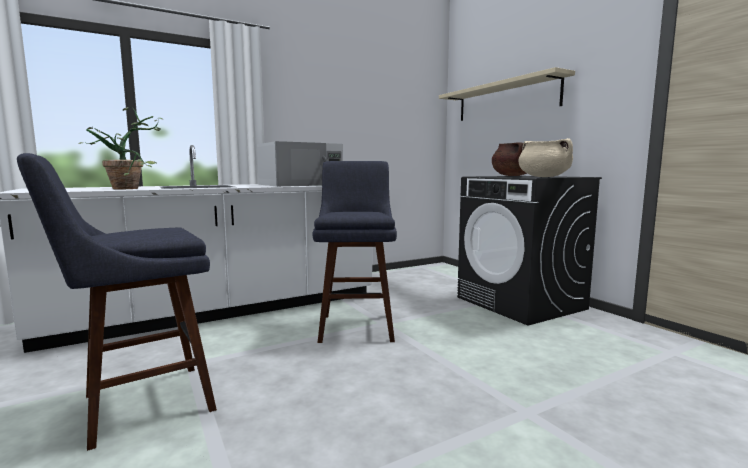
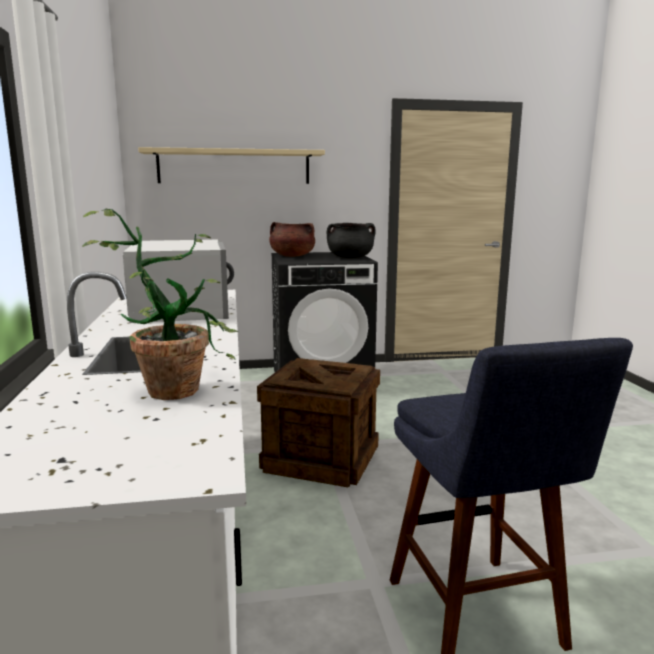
camera: 70 degrees left, 5 degrees up
blue stool [313,161,397,343] -> crate [257,358,380,487]
beige cooking pot [518,138,573,177] -> black cooking pot [327,223,376,258]

